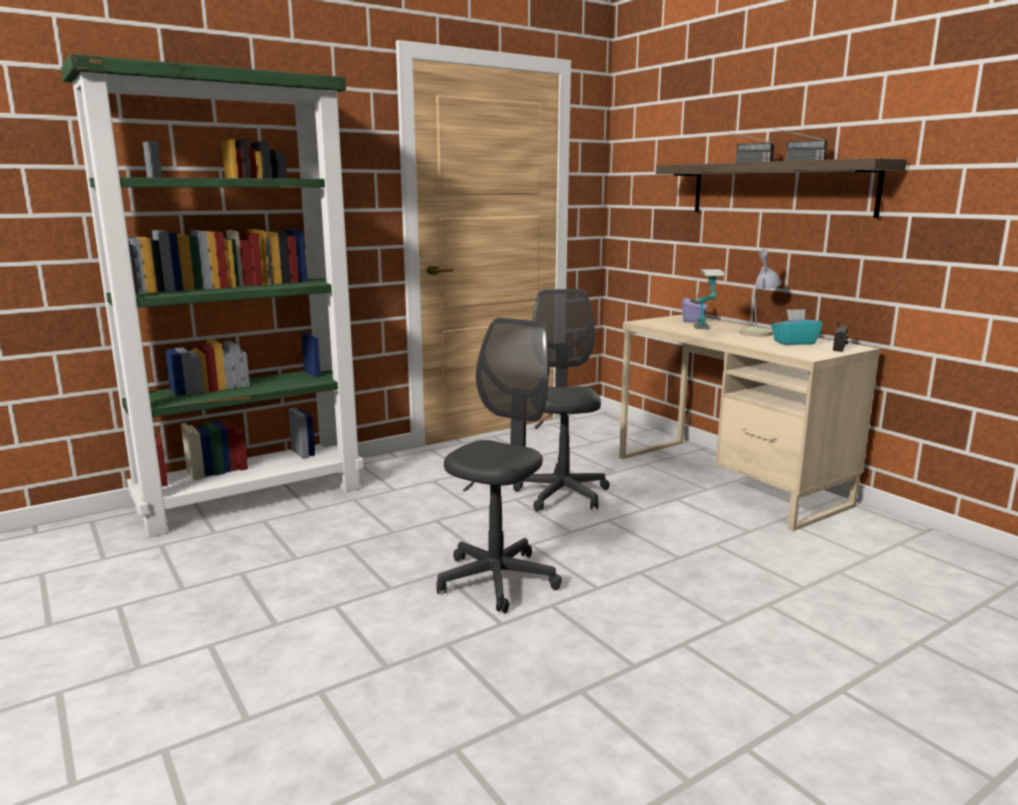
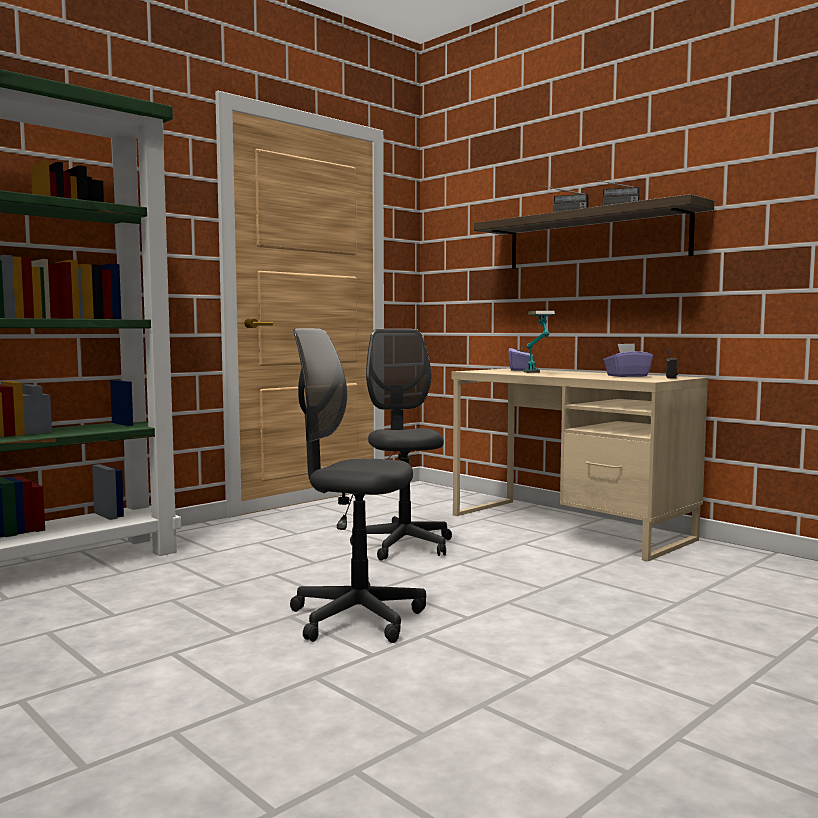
camera: 10 degrees left, 10 degrees down
grey office chair [436,318,562,613] -> grey office chair turned 90 degrees counterclockwise [290,329,426,643]
table lamp [739,249,782,337] -> none
turquoise tissue box [771,309,823,345] -> purple tissue box [603,343,653,377]

